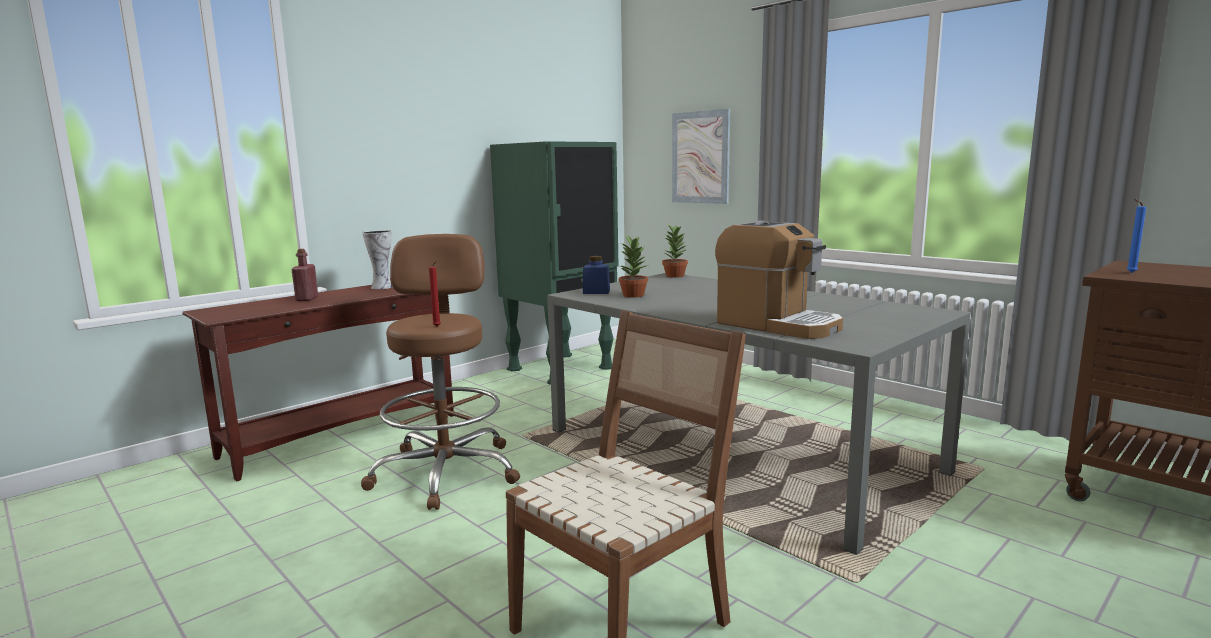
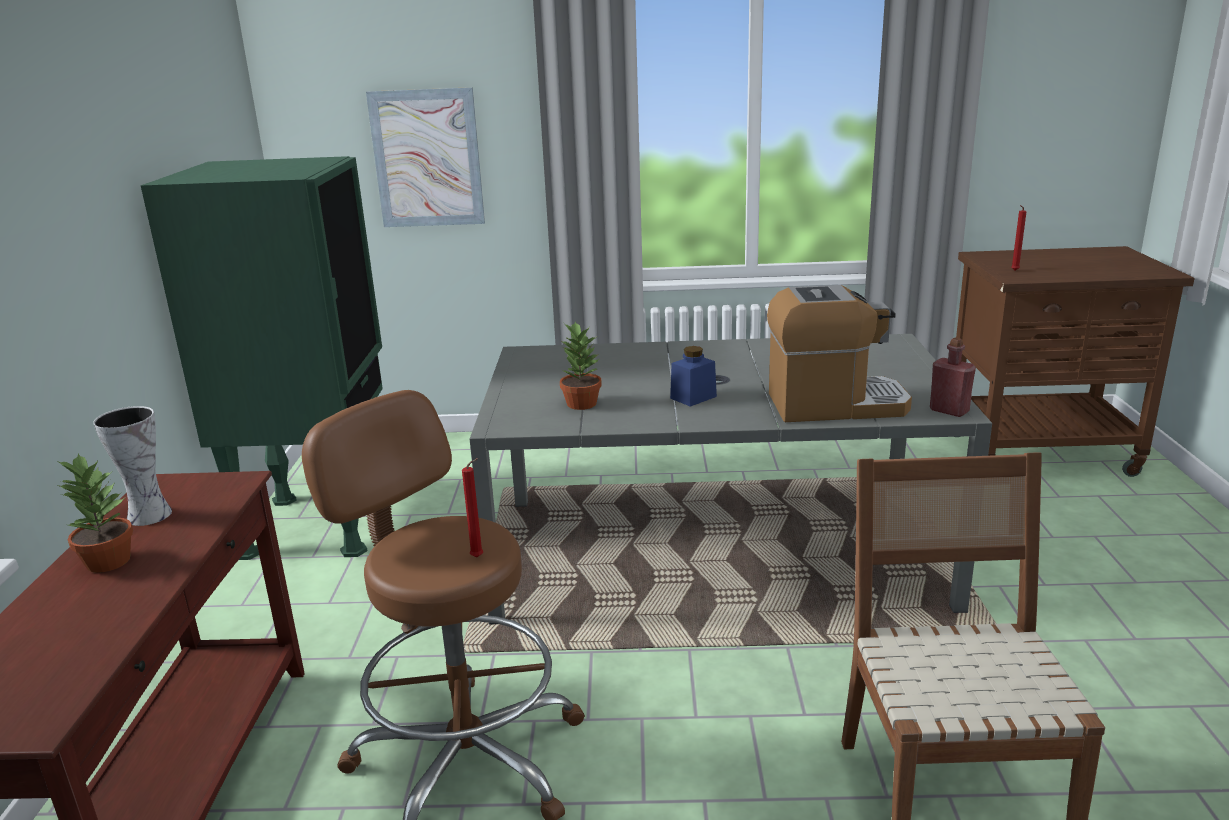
camera: 45 degrees left, 10 degrees up
red bottle [291,249,318,301] -> red bottle moved to [930,338,976,417]
blue jar [583,256,610,294] -> blue jar moved to [670,346,717,407]
potted plant [662,225,688,278] -> potted plant moved to [58,454,133,573]
blue candle [1127,199,1146,273] -> red candle [1011,205,1026,271]

